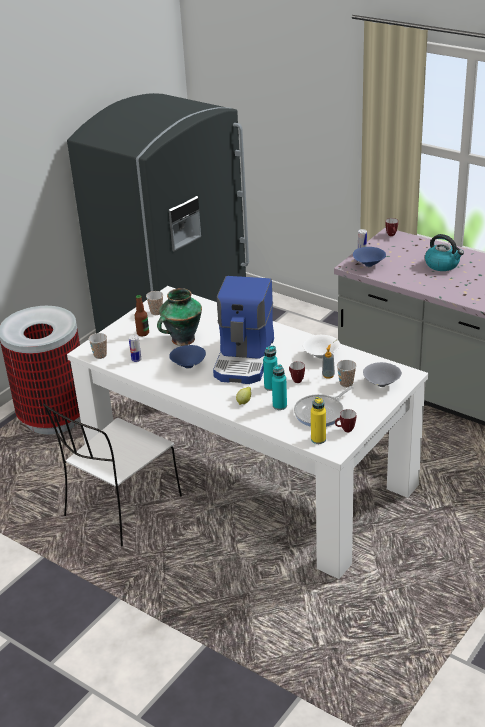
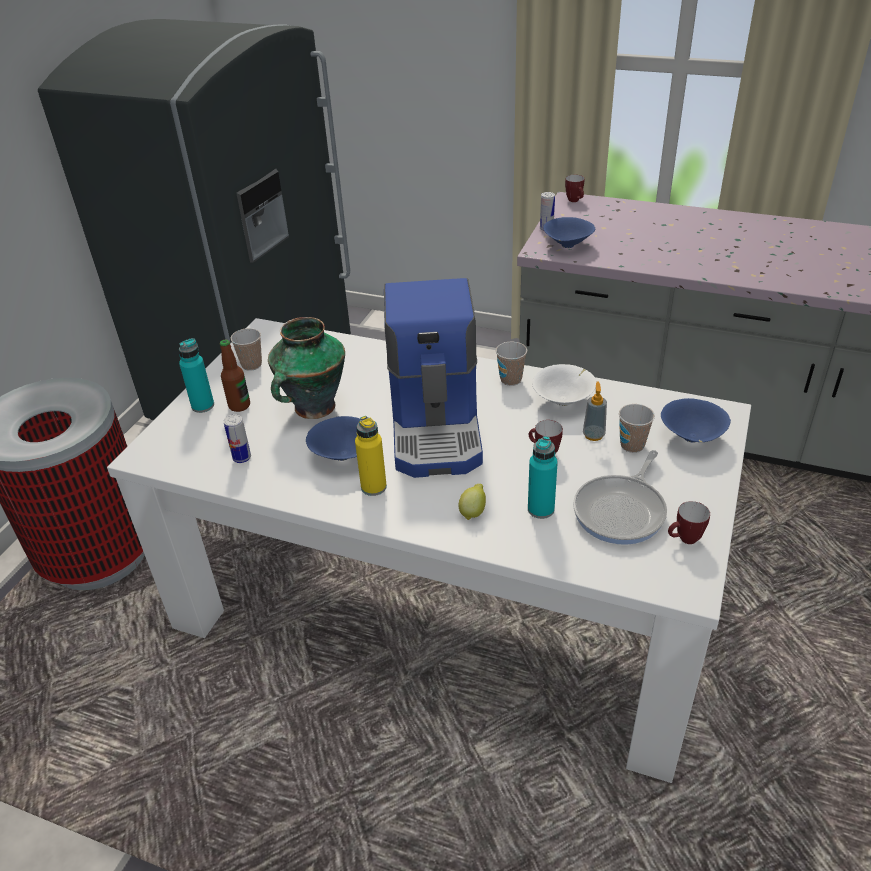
camera: 15 degrees left, 5 degrees up
white chair [43,404,182,547] -> none
cup [89,333,107,359] -> cup moved to [496,342,527,386]
turquoise bottle [263,346,277,391] -> turquoise bottle moved to [179,338,214,413]
yellow bottle [311,397,326,444] -> yellow bottle moved to [355,416,387,496]
grey bowl [363,362,402,387] -> blue bowl [661,398,731,443]
kettle [425,234,464,271] -> none

